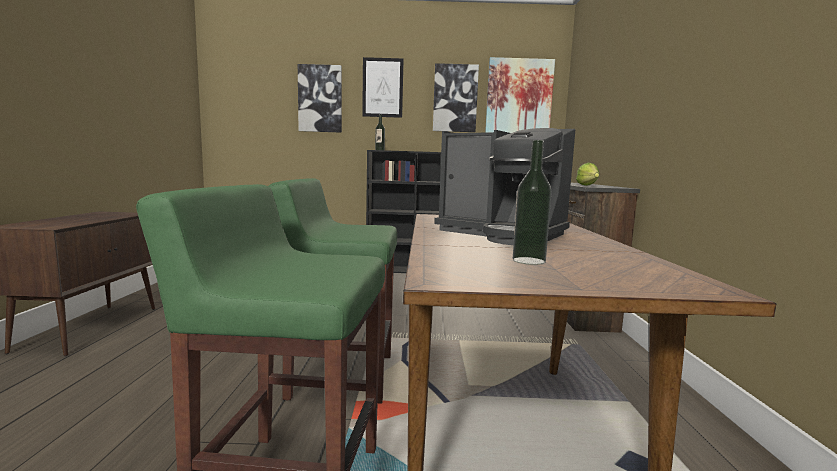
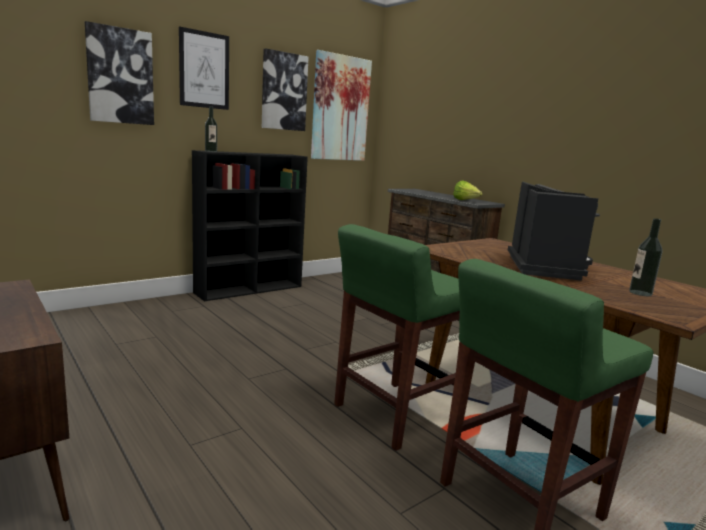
camera: 40 degrees left, 5 degrees up
coffee machine [434,128,575,245] -> coffee machine turned 75 degrees counterclockwise [508,181,600,281]

